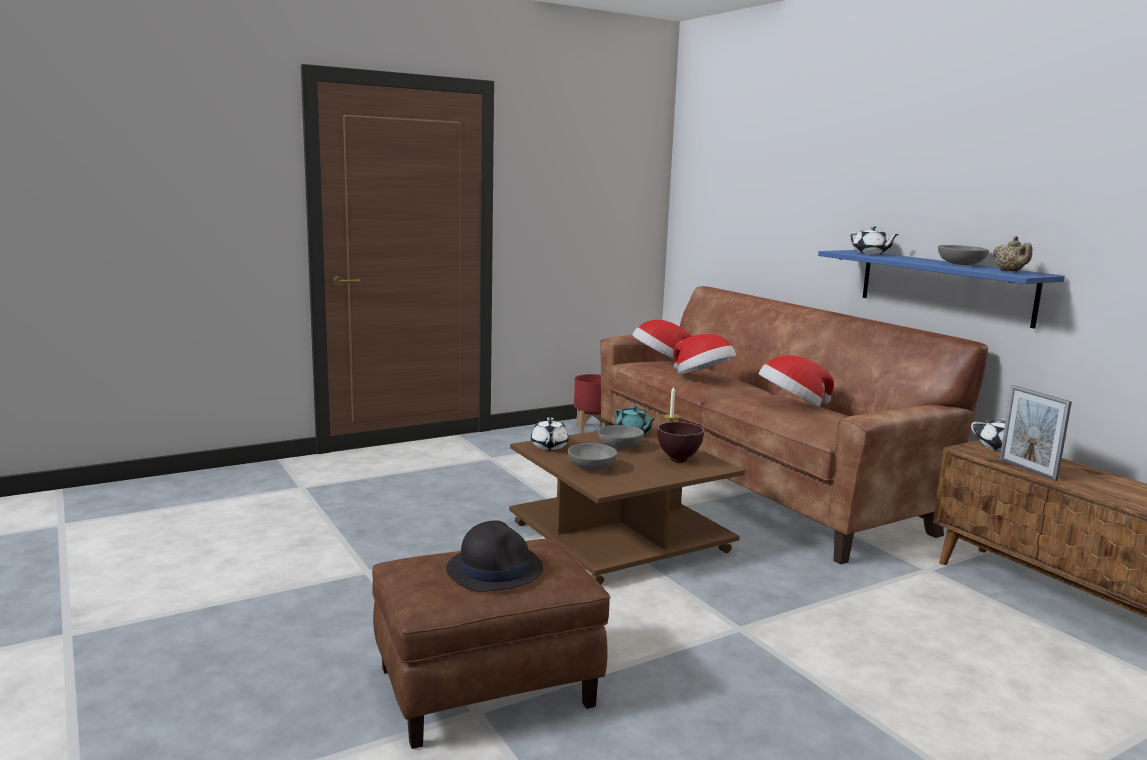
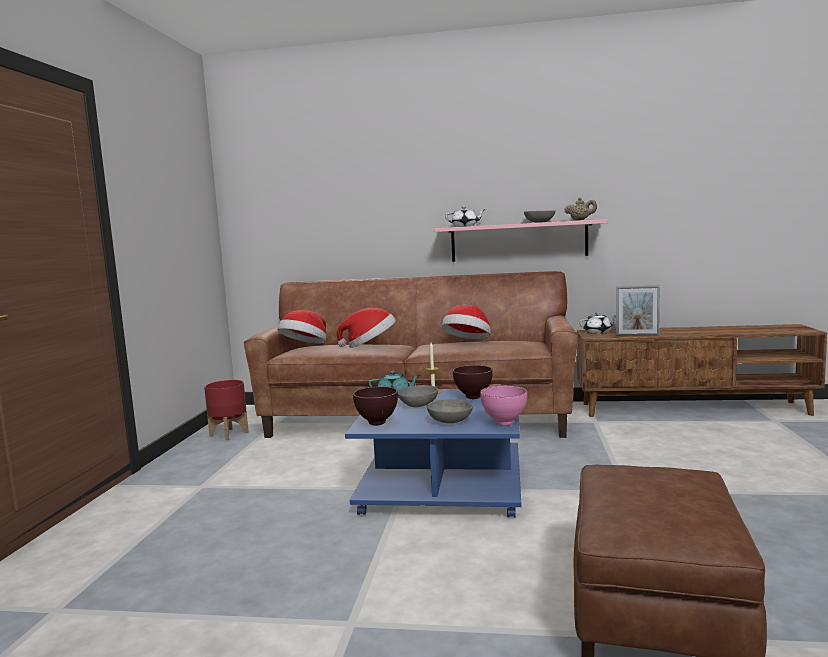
camera: 50 degrees left, 5 degrees down
black hat [446,520,543,592] -> none
brown coffee table [509,428,745,585] -> blue coffee table [345,389,522,517]
white teapot [531,417,569,450] -> brown bowl [353,387,398,426]
blue shelf [818,250,1065,329] -> pink shelf [434,219,608,262]
none -> pink bowl [480,385,527,426]

